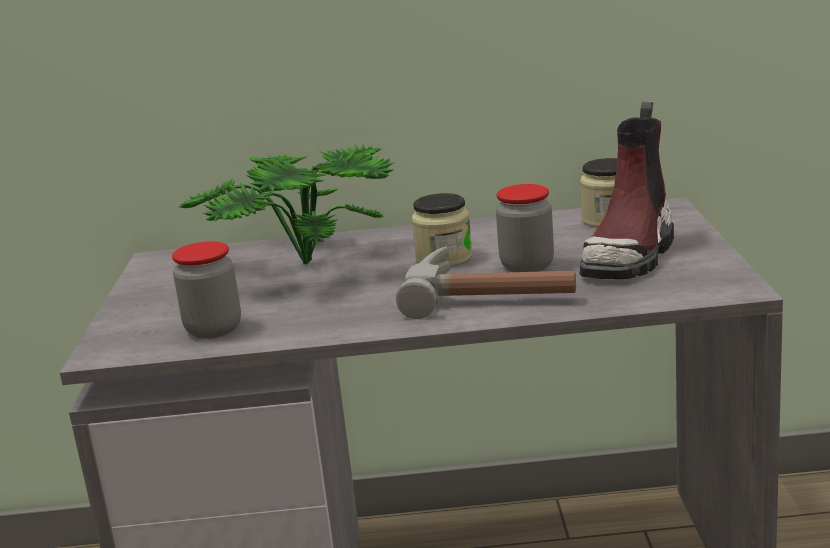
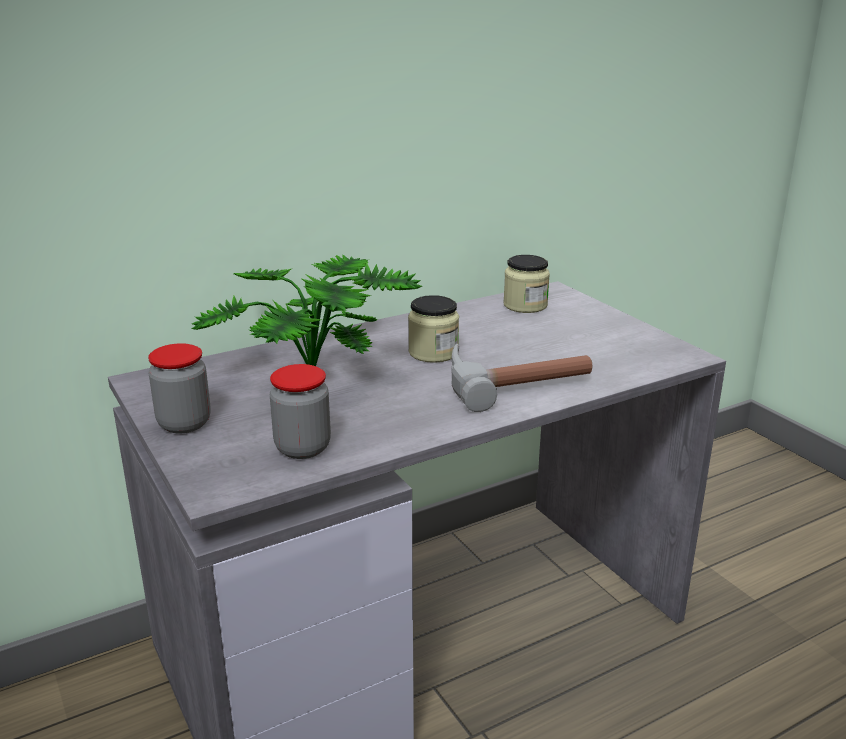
camera: 30 degrees left, 5 degrees up
jar [496,184,554,272] -> jar moved to [148,343,211,434]
boot [579,102,674,279] -> none

